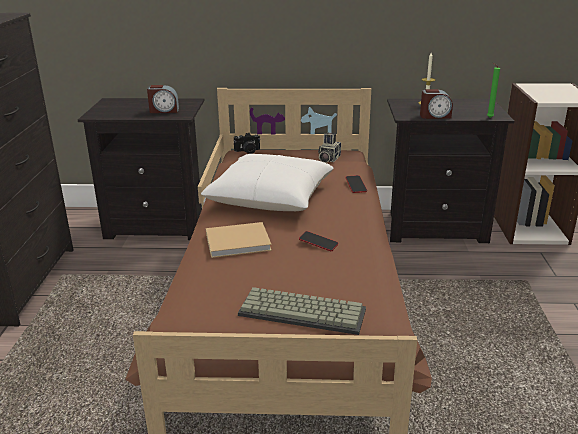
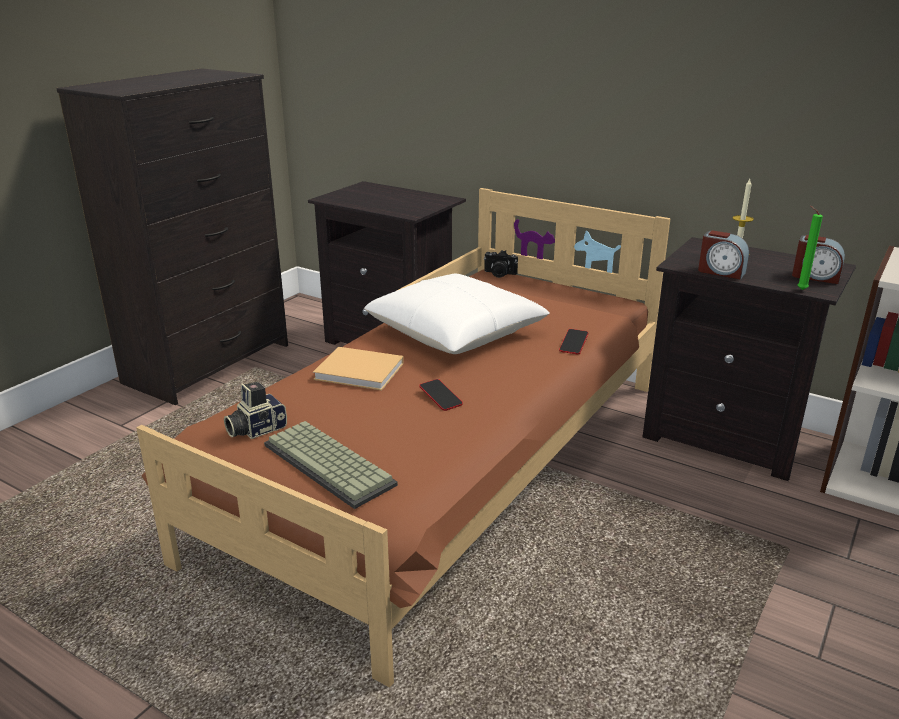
camera: 30 degrees right, 0 degrees up
alarm clock [147,85,179,113] -> alarm clock moved to [792,235,845,284]
camera [318,132,341,163] -> camera moved to [224,382,287,439]

